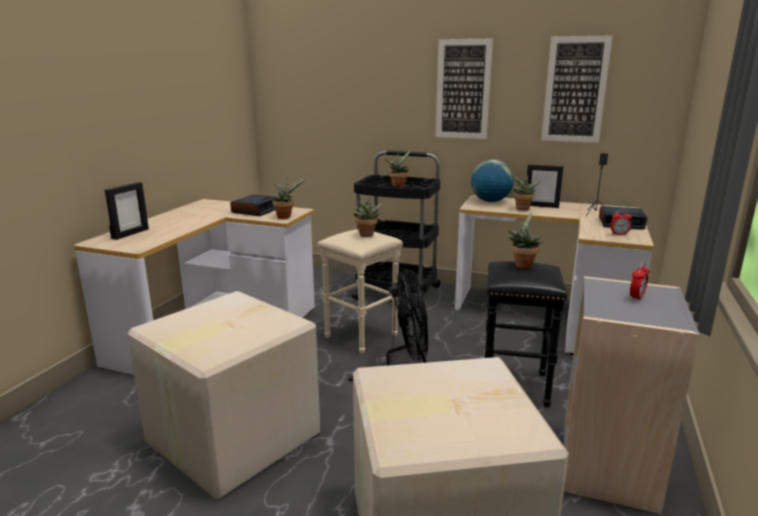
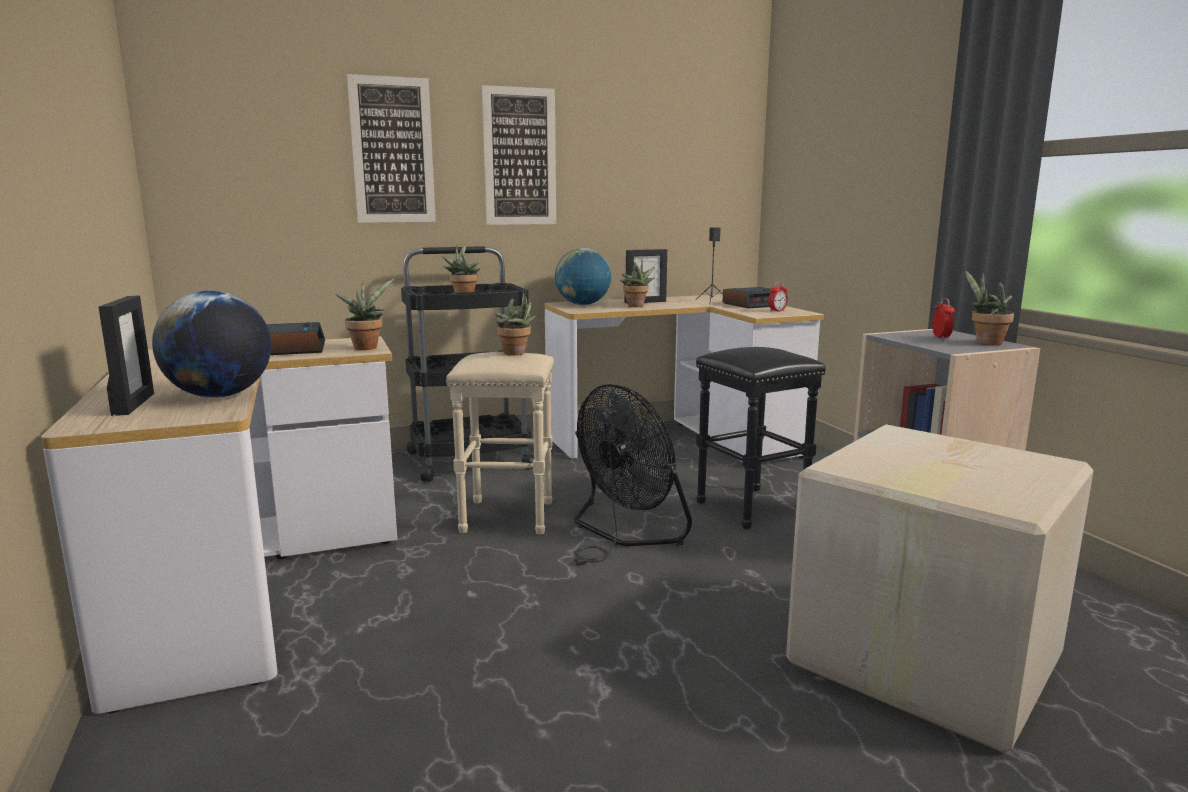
camera: 40 degrees left, 5 degrees down
cardboard box [127,291,320,499] -> none
potted plant [507,213,542,269] -> potted plant moved to [965,270,1014,345]
picture [541,36,612,143] -> picture moved to [347,74,436,223]
none -> globe [152,290,271,398]

